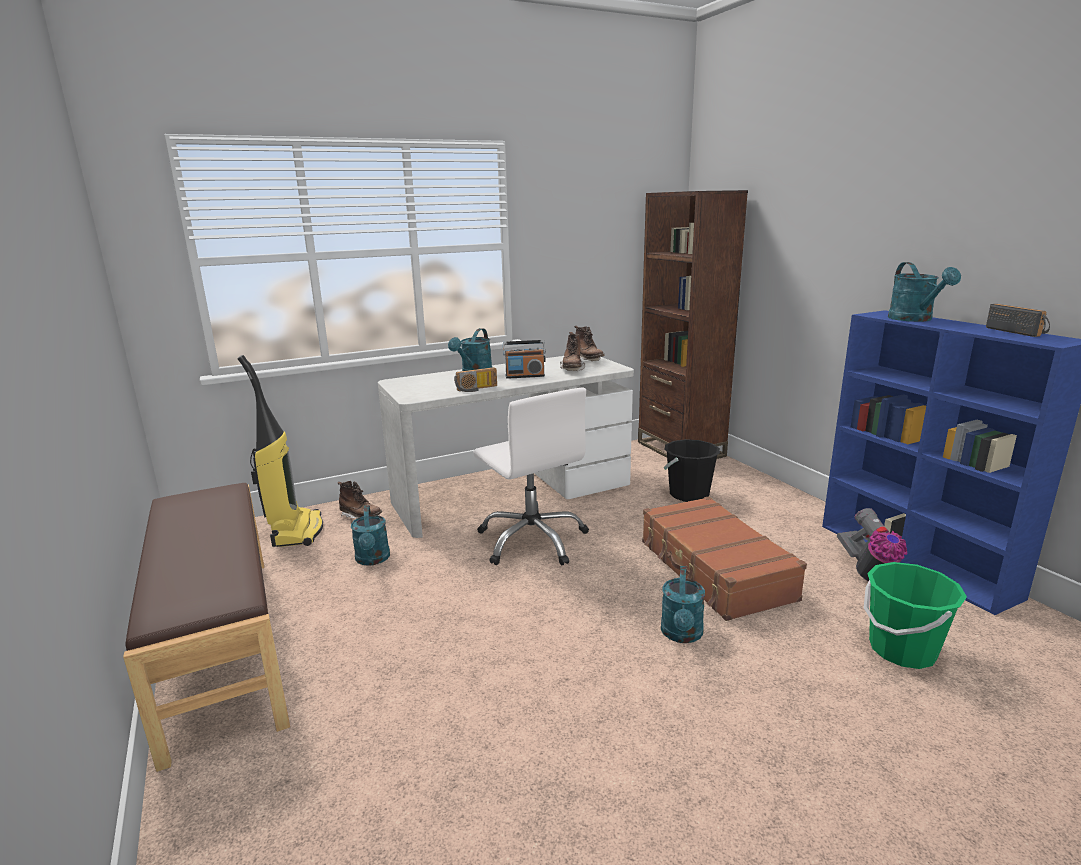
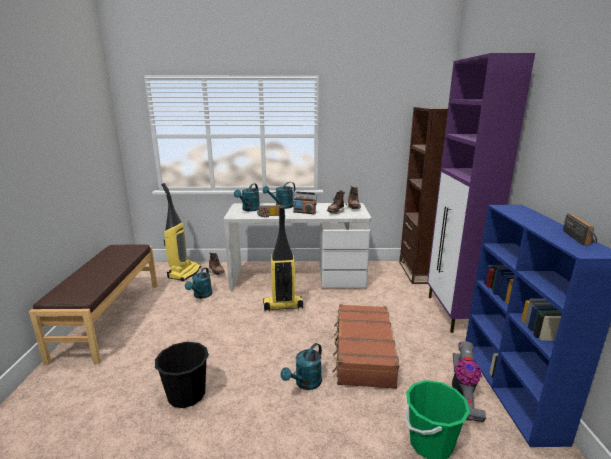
camera: 25 degrees right, 0 degrees up
white office chair [473,388,589,565] -> vacuum cleaner [263,206,303,311]
black bucket [663,439,720,502] -> black bucket moved to [154,342,209,408]
turquoise watering can [888,262,961,322] -> turquoise watering can moved to [234,183,260,211]
none -> purple cabinet [427,53,535,333]

